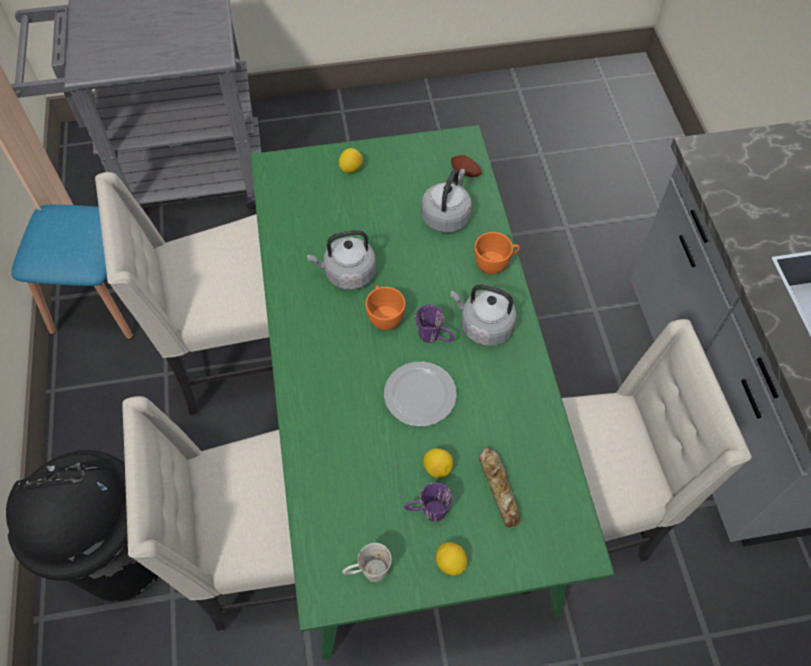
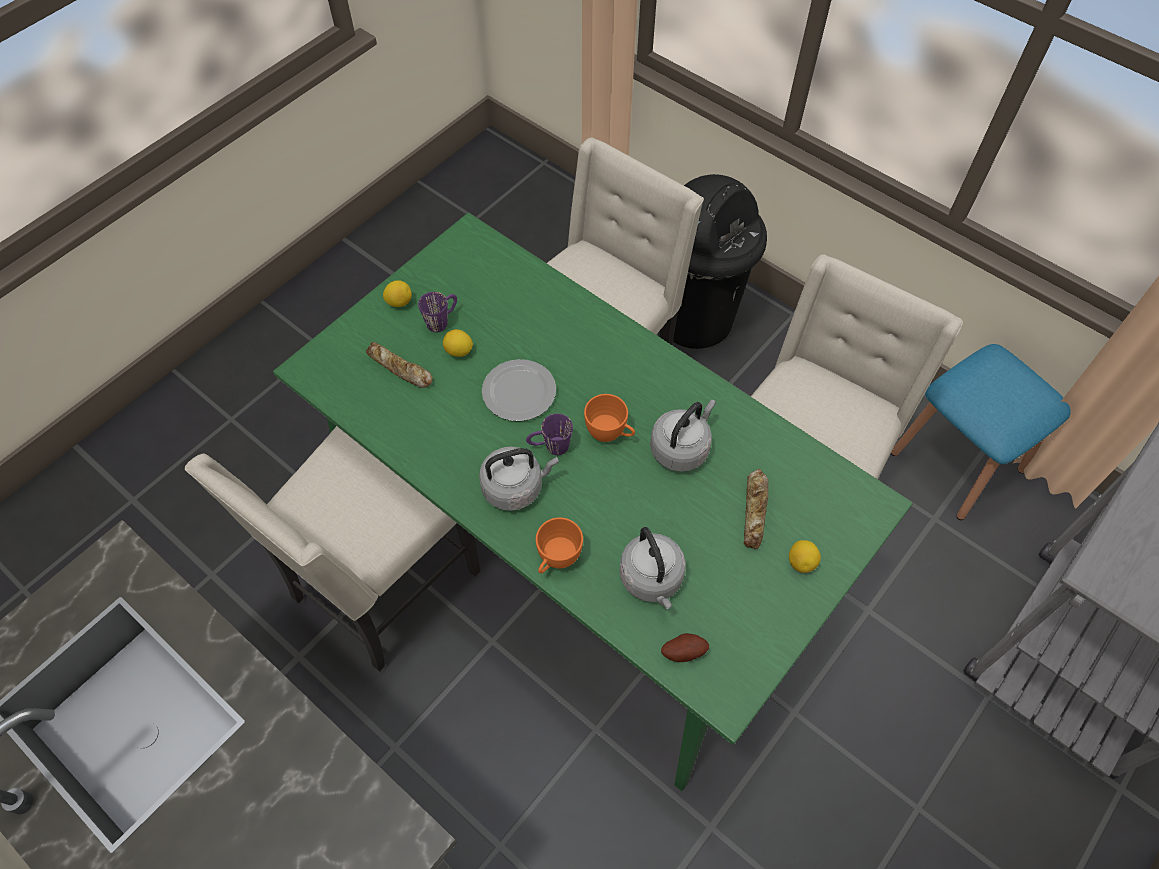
camera: 140 degrees right, 0 degrees up
white mug [342,543,392,582] -> none
none -> bread [744,469,769,549]

